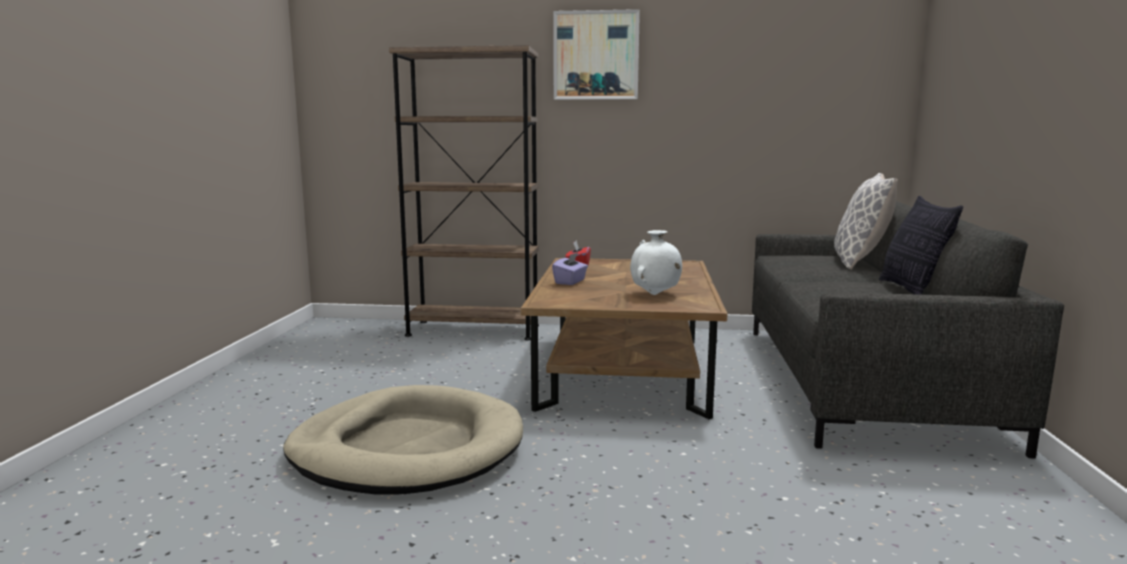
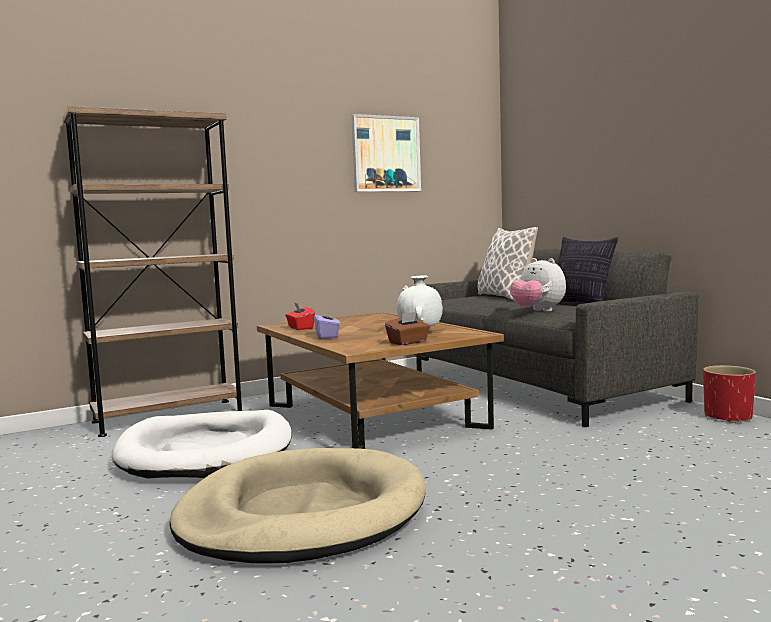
camera: 35 degrees left, 5 degrees down
picture [553,9,640,100] -> picture moved to [351,114,421,192]
none -> white dog bed [112,410,292,479]
none -> brown tissue box [385,312,430,345]
none -> plush toy [510,258,566,312]
none -> red planter [703,365,756,423]

